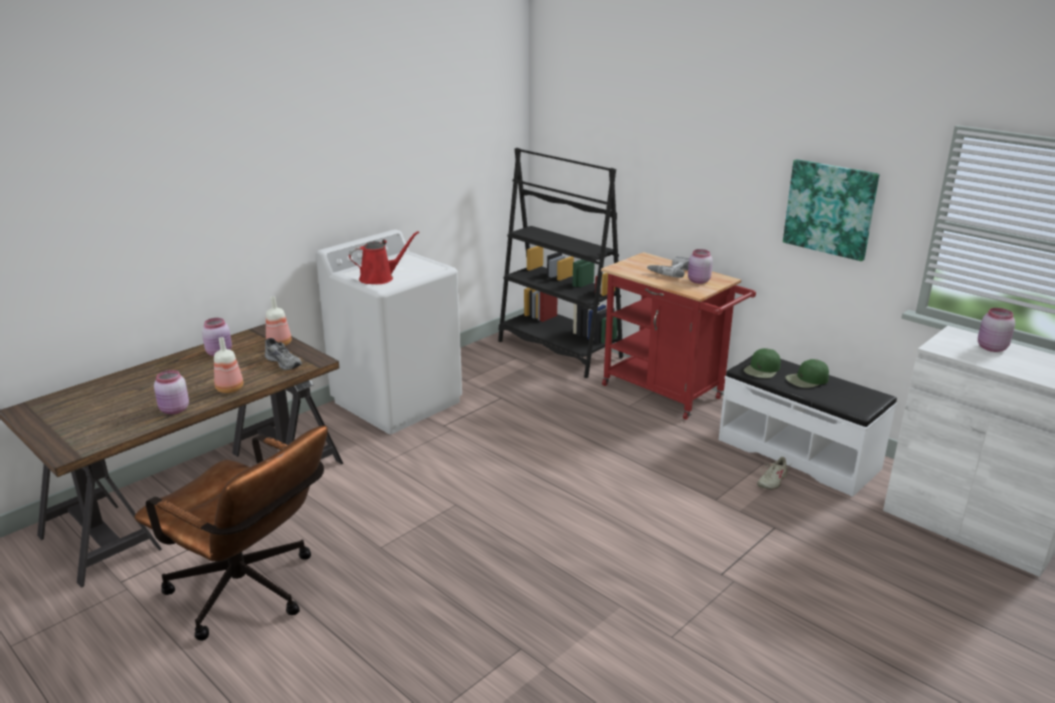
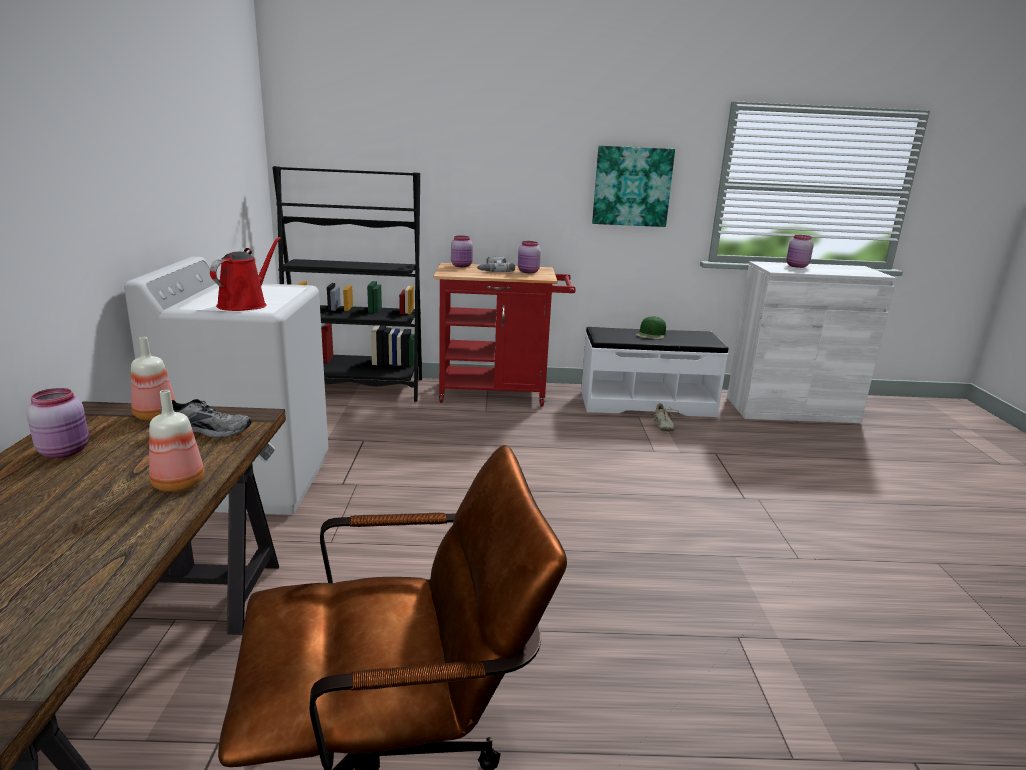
camera: 45 degrees left, 5 degrees down
pink jar [154,370,189,414] -> pink jar moved to [451,236,473,267]
green cap [744,348,781,378] -> none

